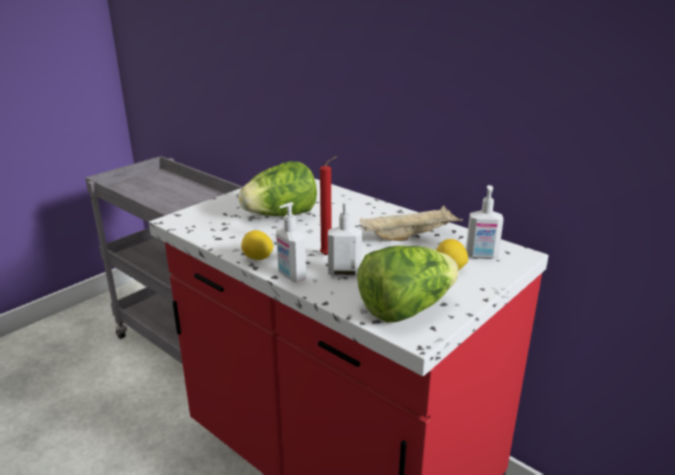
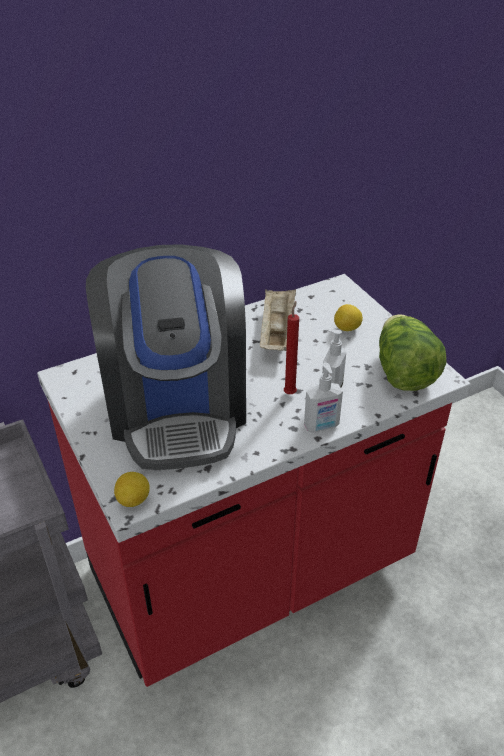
camera: 70 degrees left, 15 degrees up
lettuce [238,161,317,216] -> coffee machine [86,244,246,470]
lemon [241,230,274,260] -> lemon moved to [114,472,150,507]
soap dispenser [466,185,504,259] -> none

